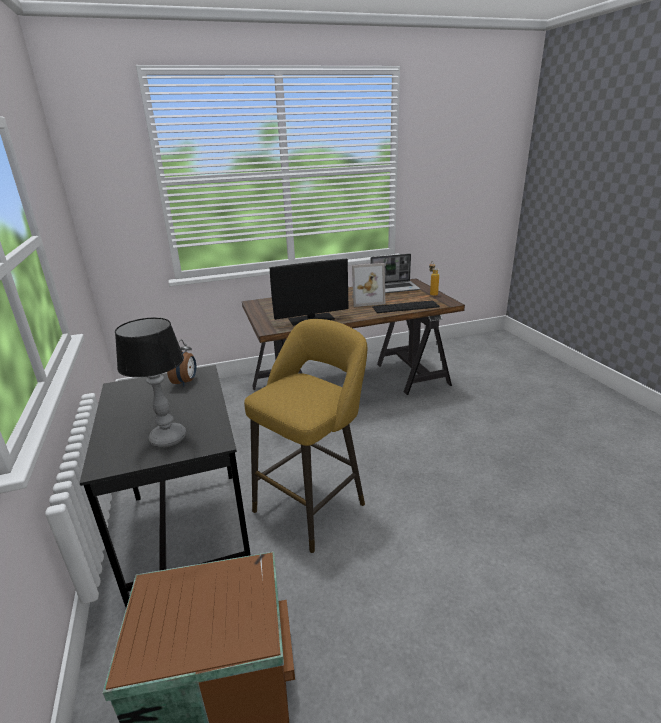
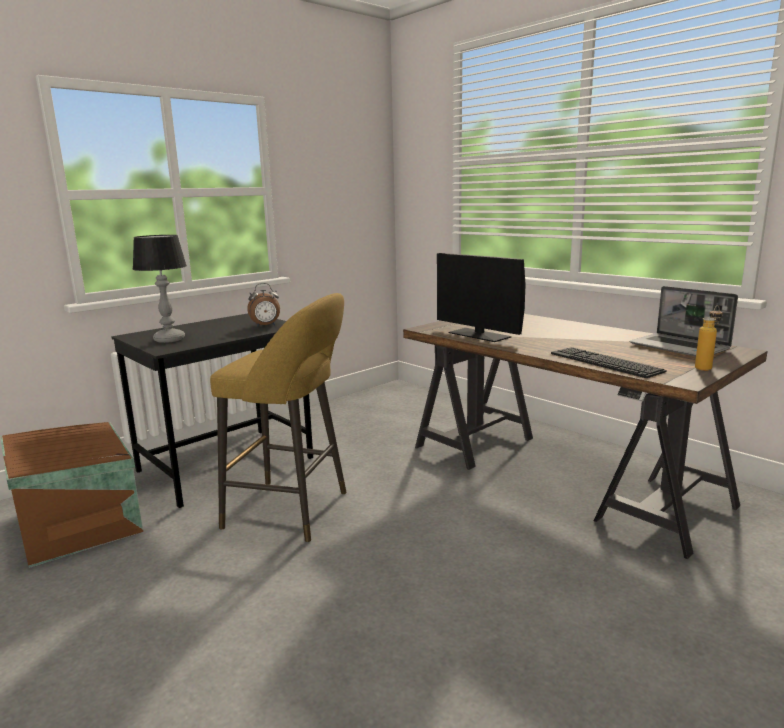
camera: 65 degrees right, 10 degrees down
picture frame [352,263,385,307] -> none

